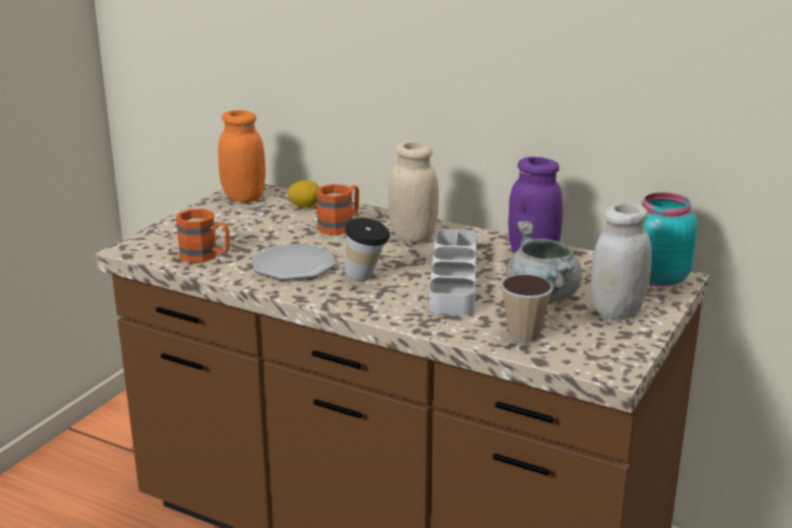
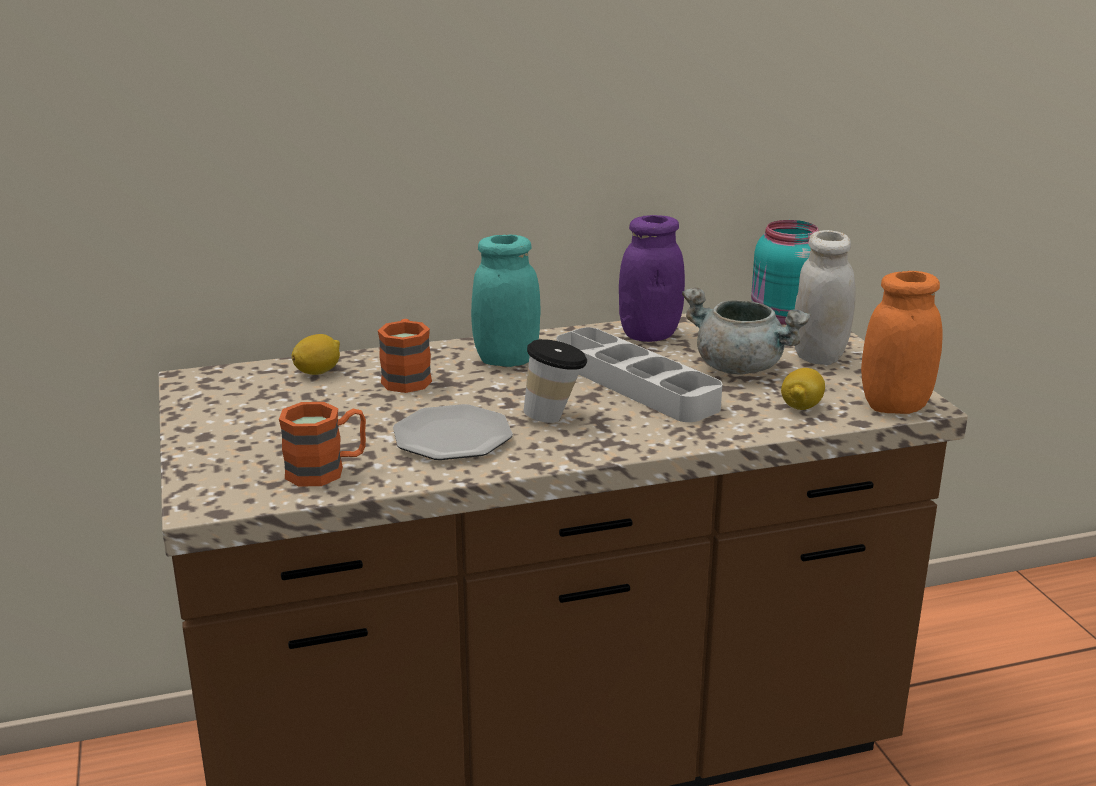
camera: 45 degrees left, 0 degrees up
orange jar [218,110,266,202] -> orange jar moved to [861,271,943,414]
beige jar [388,142,439,243] -> turquoise jar [471,234,541,367]
cup [501,275,553,343] -> lemon [781,368,825,410]

